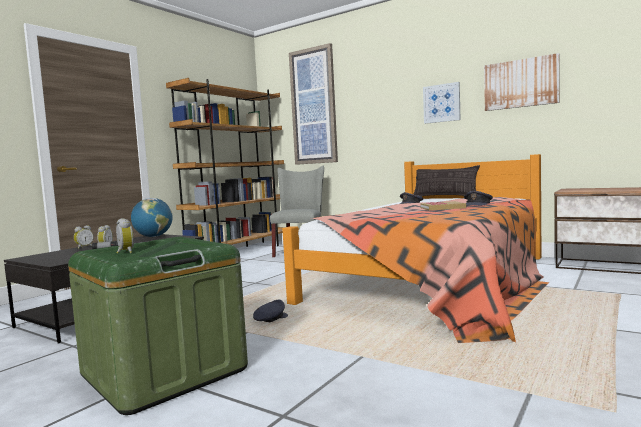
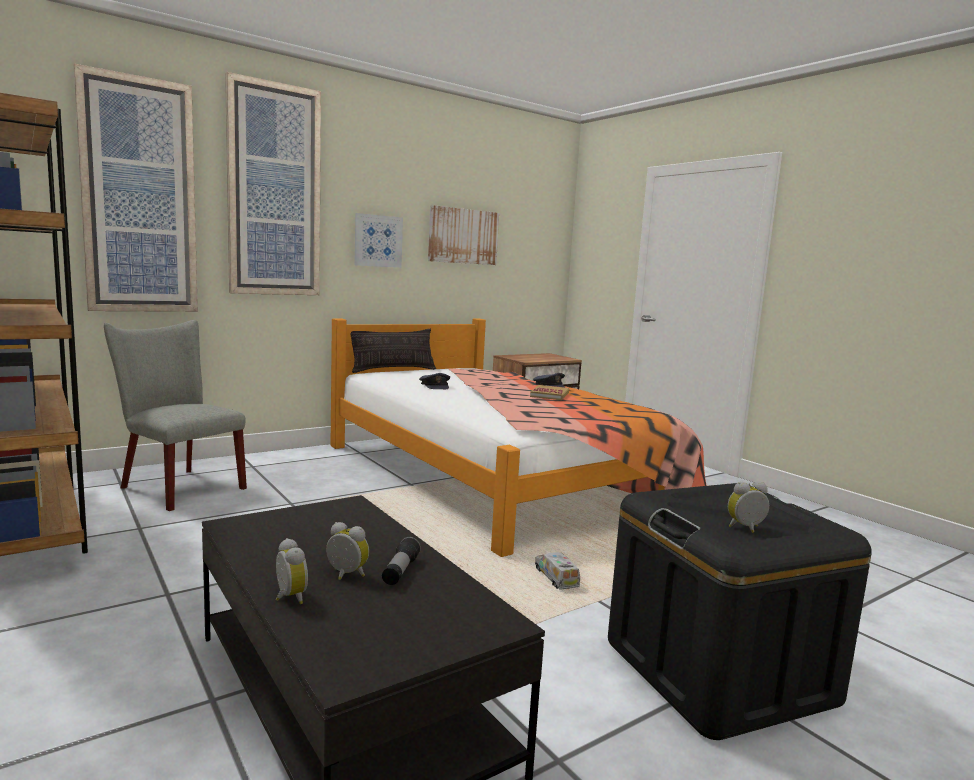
camera: 70 degrees left, 5 degrees up
green storage box [68,237,248,415] -> black storage box [608,483,872,740]
globe [131,198,173,237] -> none
grey cap [253,300,288,322] -> toy truck [535,552,580,590]
none -> picture [225,72,321,295]

